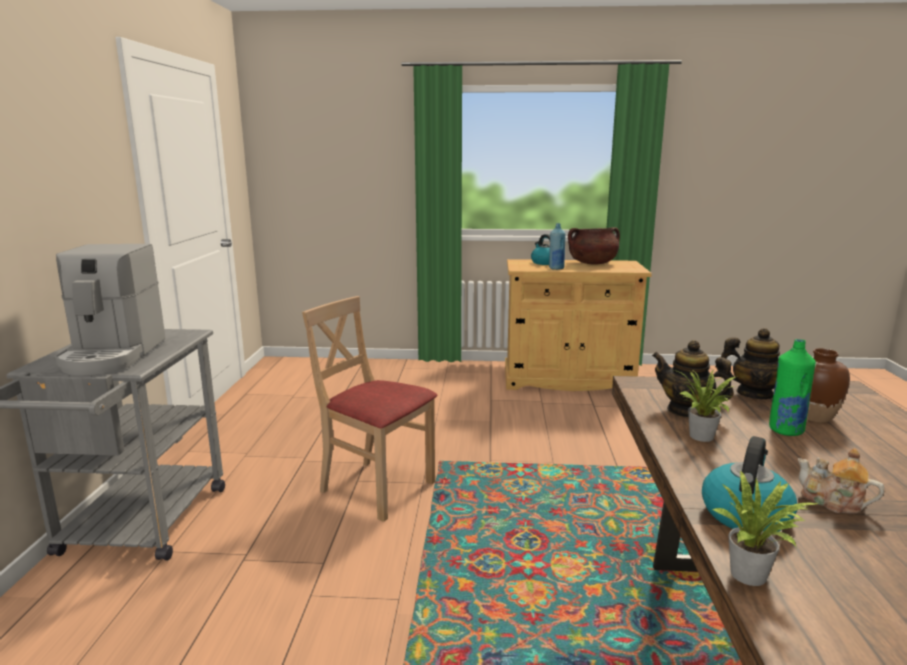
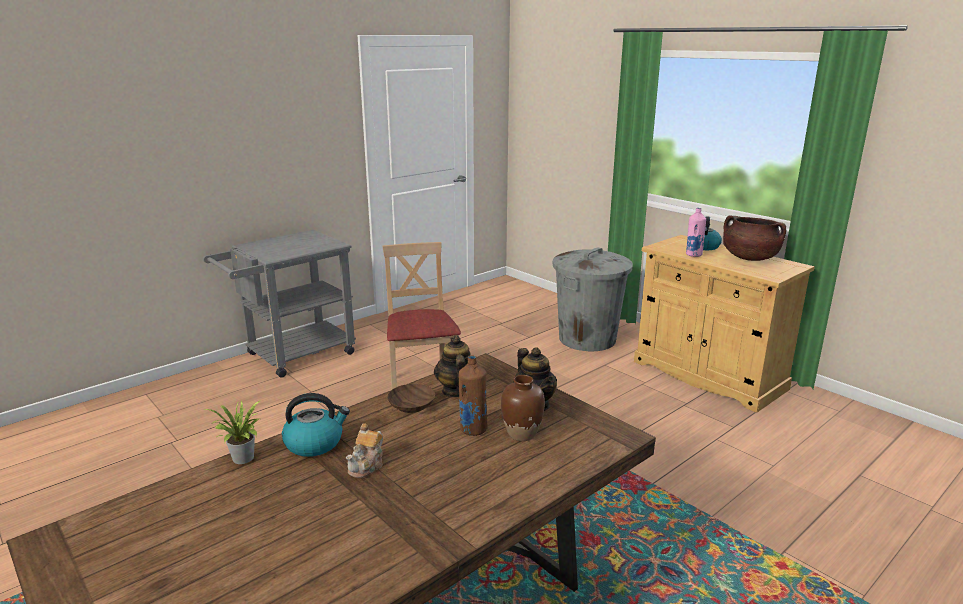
camera: 45 degrees right, 5 degrees up
coffee machine [54,244,166,375] -> none
blue bottle [549,223,566,270] -> pink bottle [686,208,706,257]
potted plant [674,370,735,442] -> brown bowl [387,384,435,413]
green bottle [769,339,816,436] -> brown bottle [459,355,488,436]
teapot [797,448,884,513] -> teapot turned 150 degrees counterclockwise [346,423,383,478]
none -> grey trash can [553,247,633,351]

